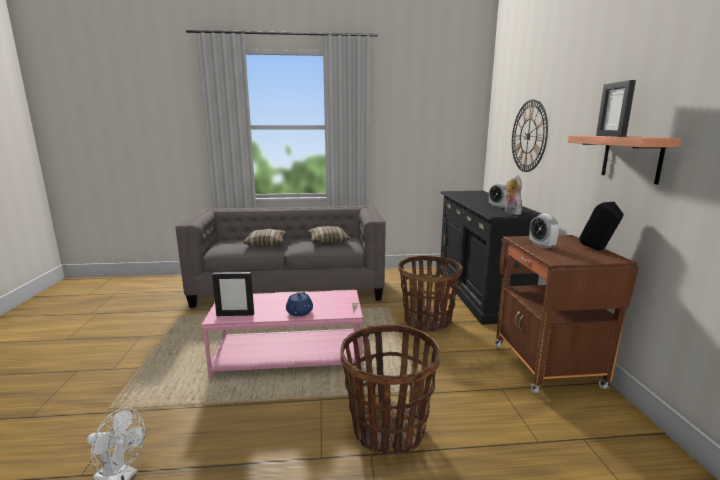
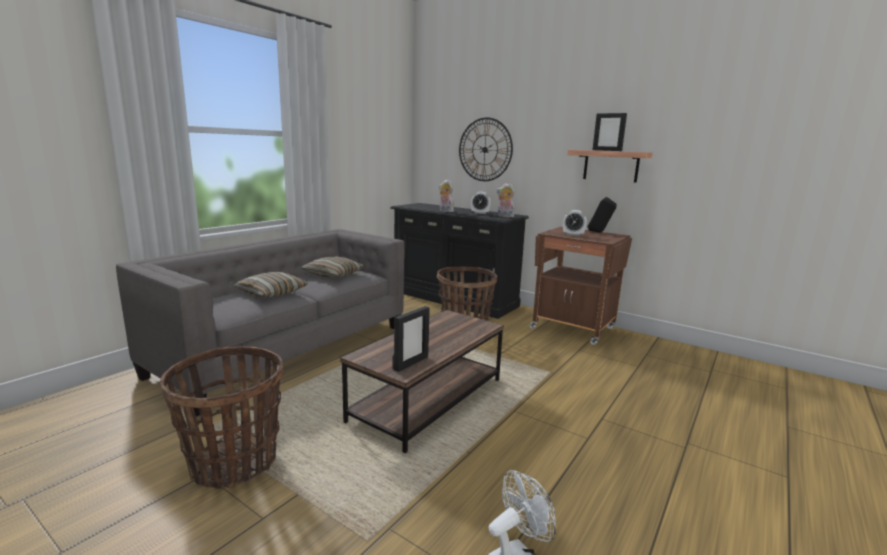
camera: 50 degrees left, 0 degrees up
pink coffee table [201,290,363,380] -> brown coffee table [340,310,504,453]
blue teapot [286,292,313,316] -> none
basket [340,324,441,455] -> basket moved to [160,347,283,489]
none -> plush toy [439,180,454,212]

